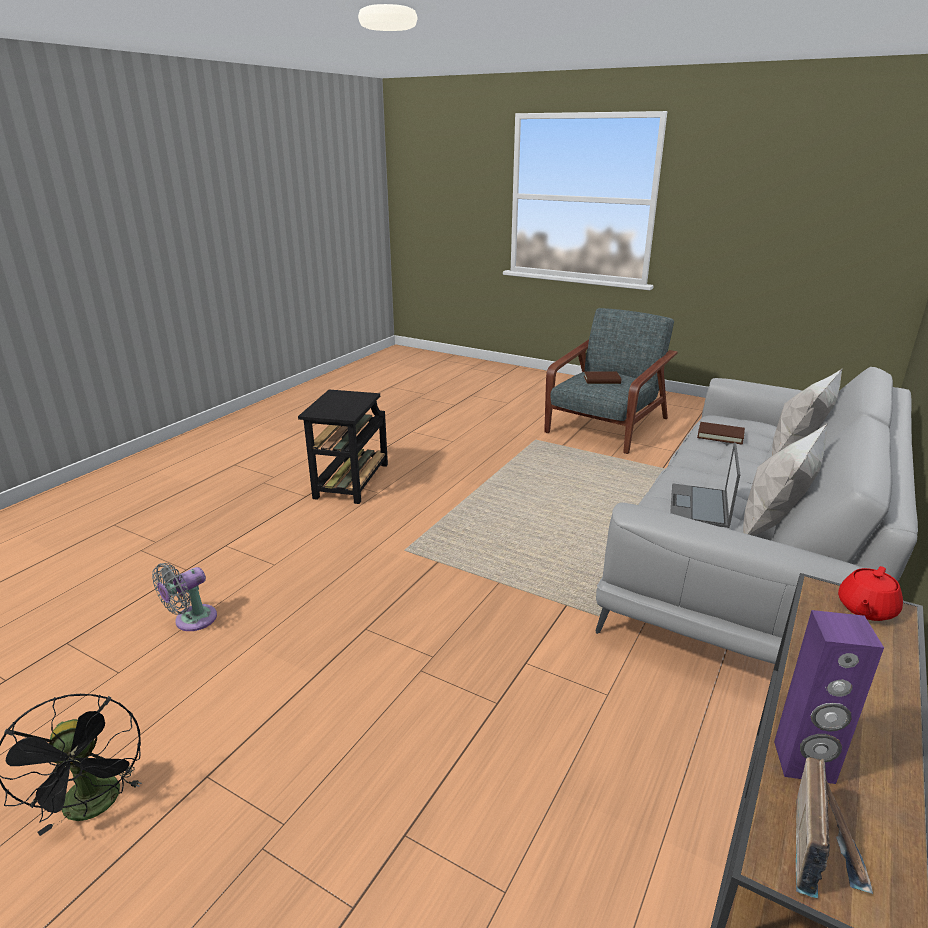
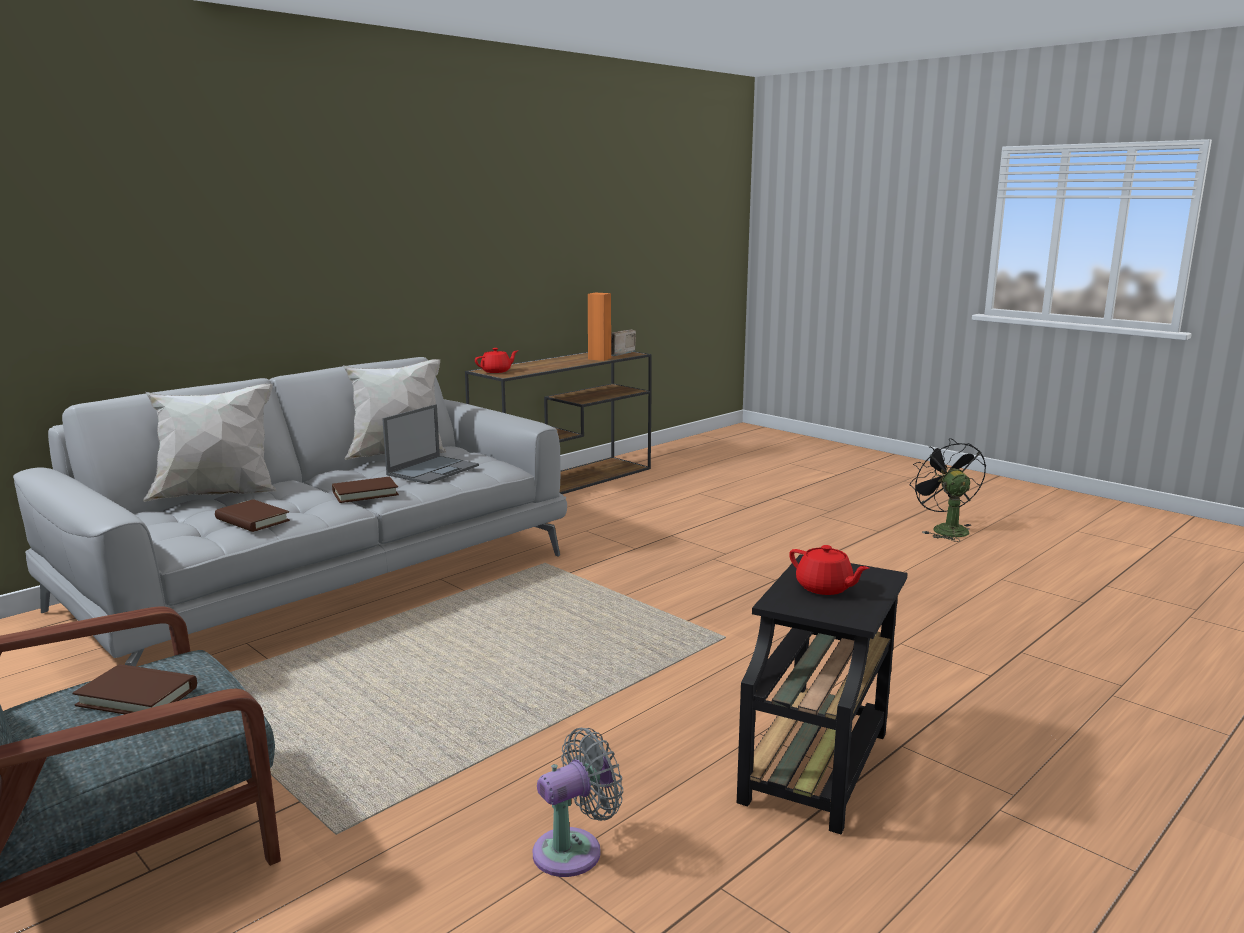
camera: 165 degrees left, 10 degrees down
grey fan [152,563,217,631] -> grey fan moved to [533,728,623,877]
purple speaker [774,610,884,784] -> orange speaker [588,293,611,361]
none -> brown book [332,477,399,503]
none -> red teapot [789,545,869,595]

